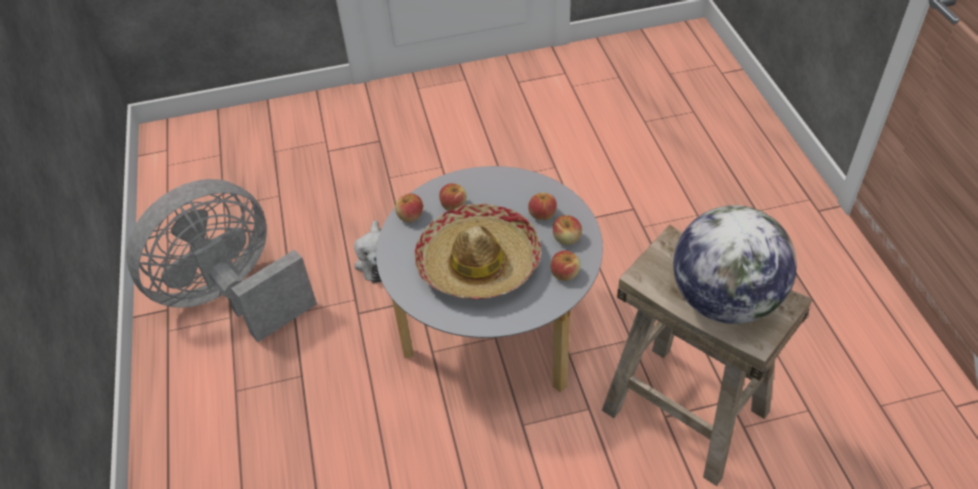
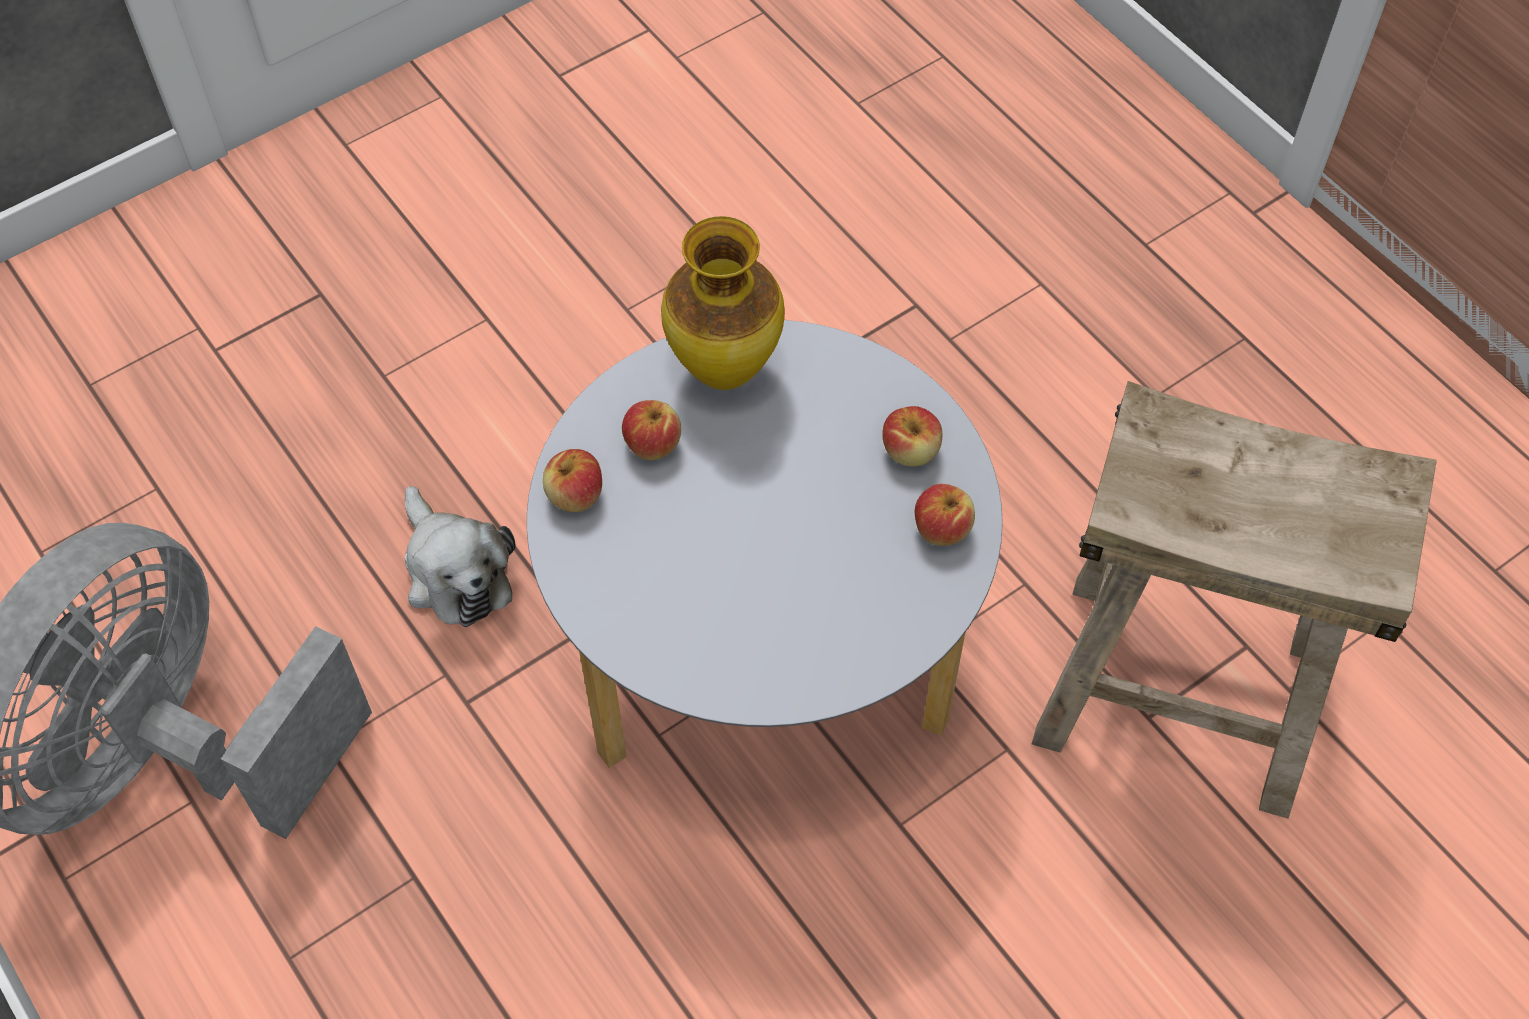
camera: 25 degrees left, 10 degrees up
hat [414,204,541,300] -> none
apple [528,193,557,220] -> none
globe [673,205,797,324] -> none
none -> vase [661,216,785,390]

